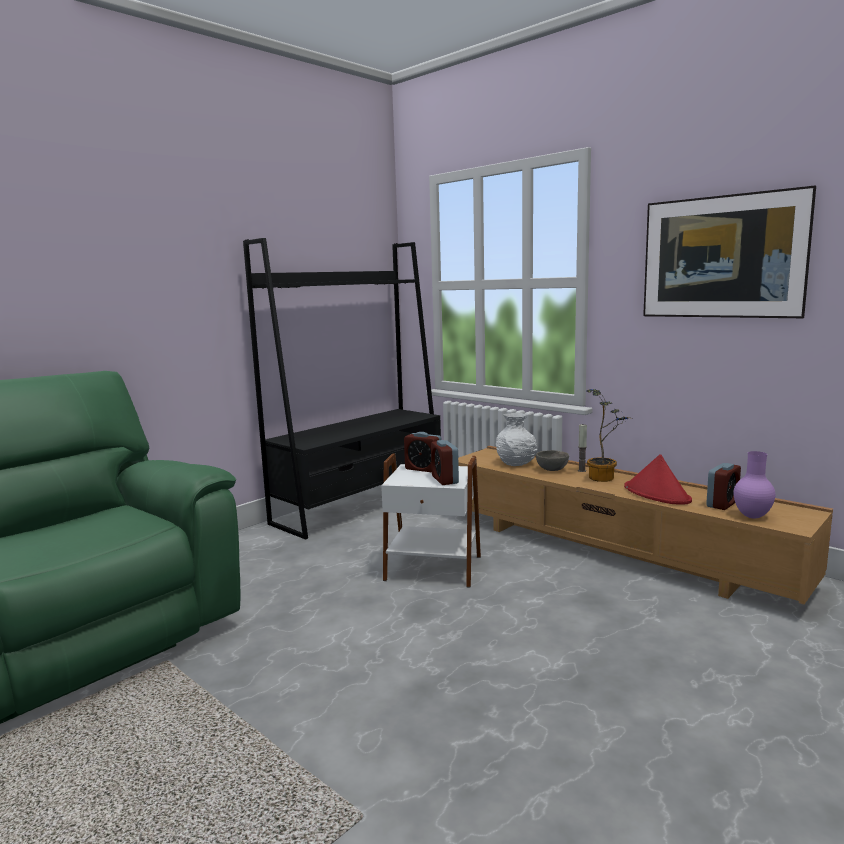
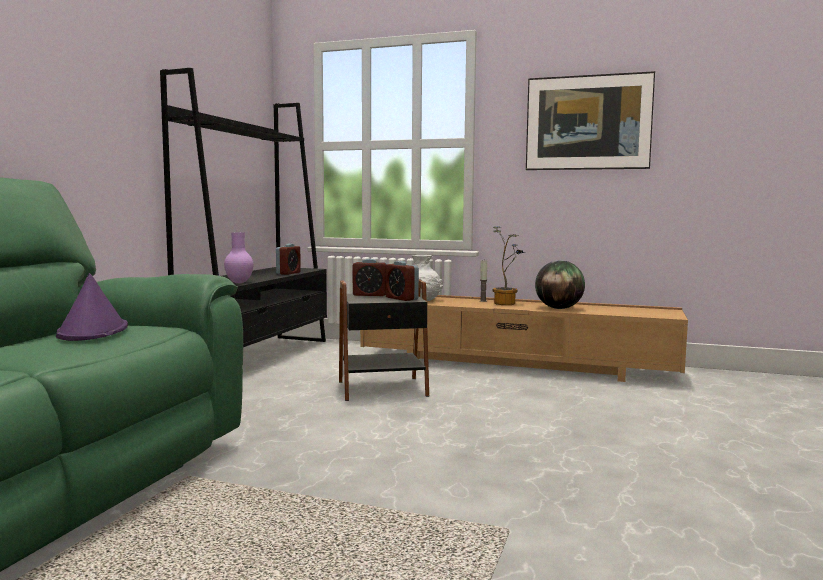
camera: 25 degrees left, 5 degrees down
white side table [381,453,481,588] -> black side table [339,279,429,401]
grey bowl [536,450,569,471] -> none
red hat [624,454,692,505] -> globe [535,260,585,309]
alarm clock [706,463,741,510] -> alarm clock moved to [276,244,301,275]
purple vase [733,451,775,519] -> purple vase moved to [224,232,254,283]
none -> purple hat [56,273,128,341]

